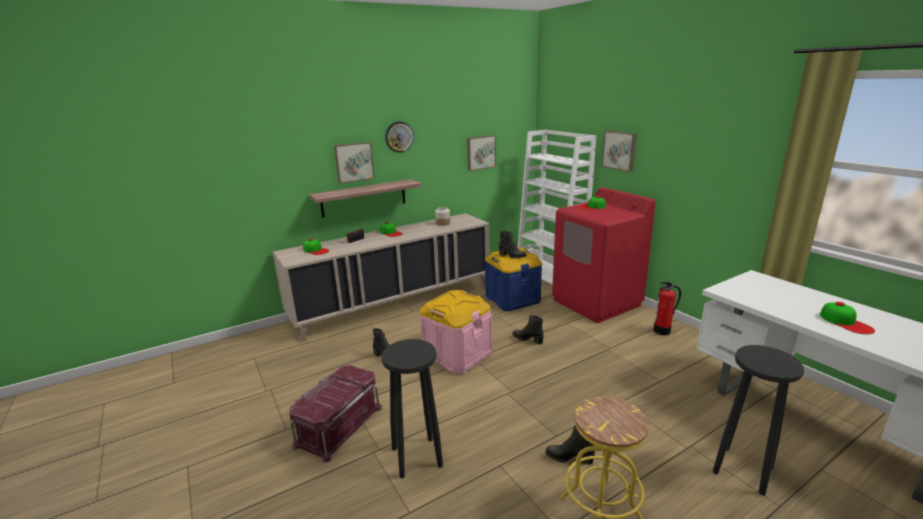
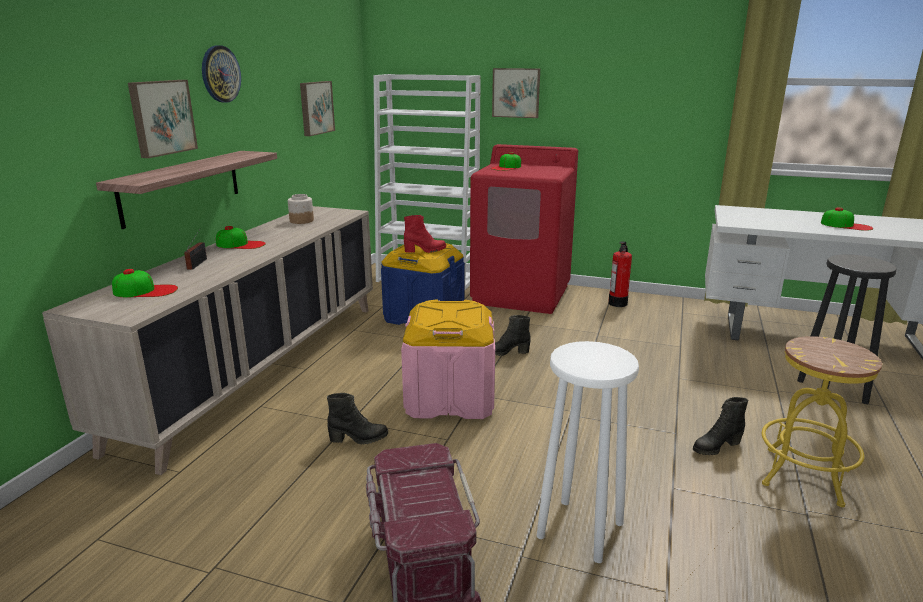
camera: 40 degrees left, 0 degrees up
black stool [382,339,443,478] -> white stool [537,341,639,563]
black boot [499,231,527,259] -> red boot [404,215,446,253]

